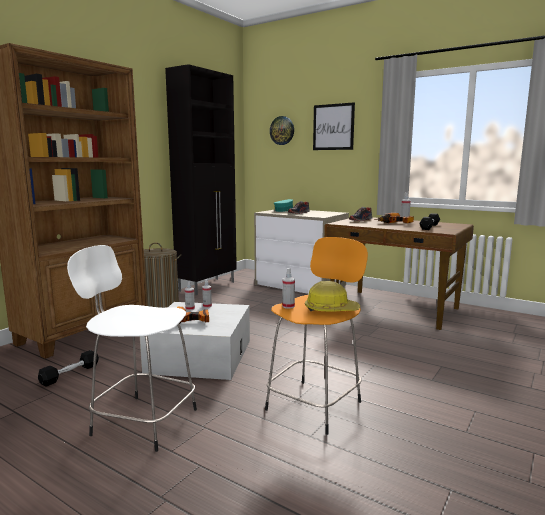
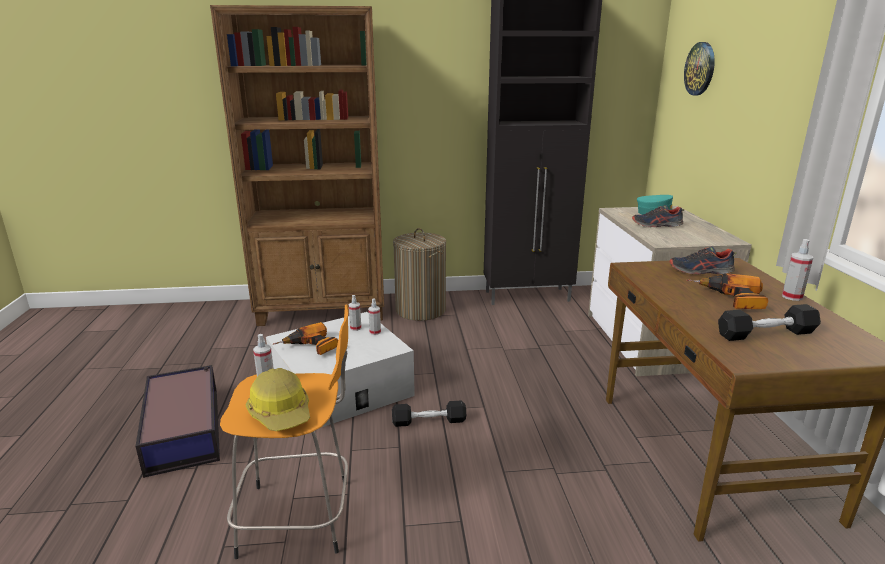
camera: 50 degrees right, 10 degrees up
black dumbbell [38,350,99,387] -> black dumbbell moved to [392,401,466,427]
white stool [67,245,197,452] -> storage box [136,365,220,478]
picture [313,102,355,150] -> none

